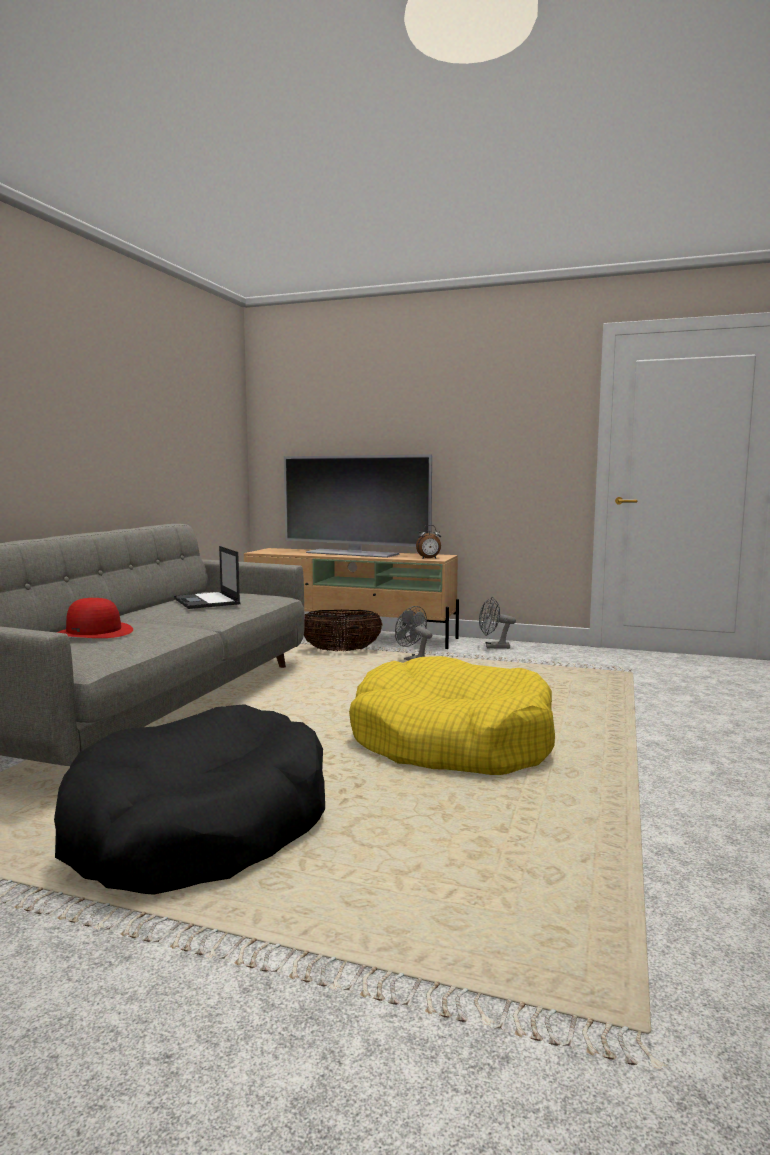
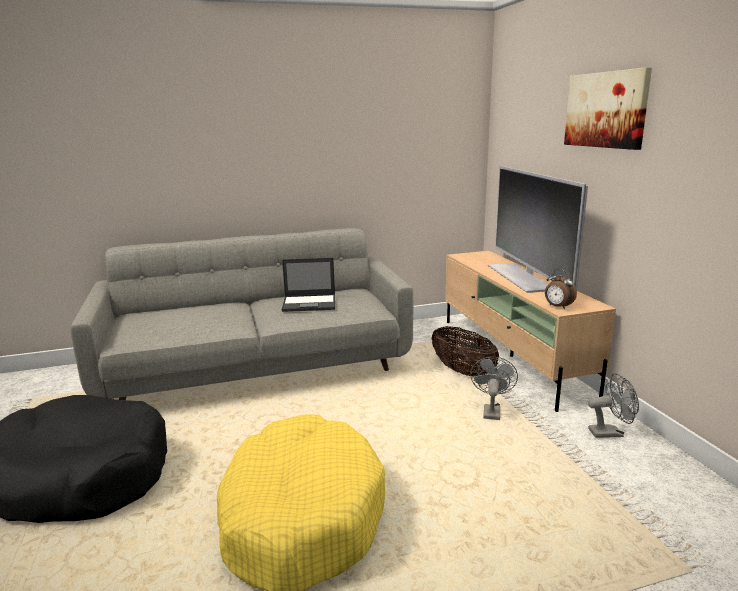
camera: 55 degrees right, 10 degrees up
red hat [56,598,133,638] -> none
laptop [174,546,240,609] -> laptop turned 120 degrees counterclockwise [282,258,335,312]
grey fan [479,597,516,649] -> grey fan turned 120 degrees clockwise [588,373,639,438]
none -> picture [564,67,652,150]

